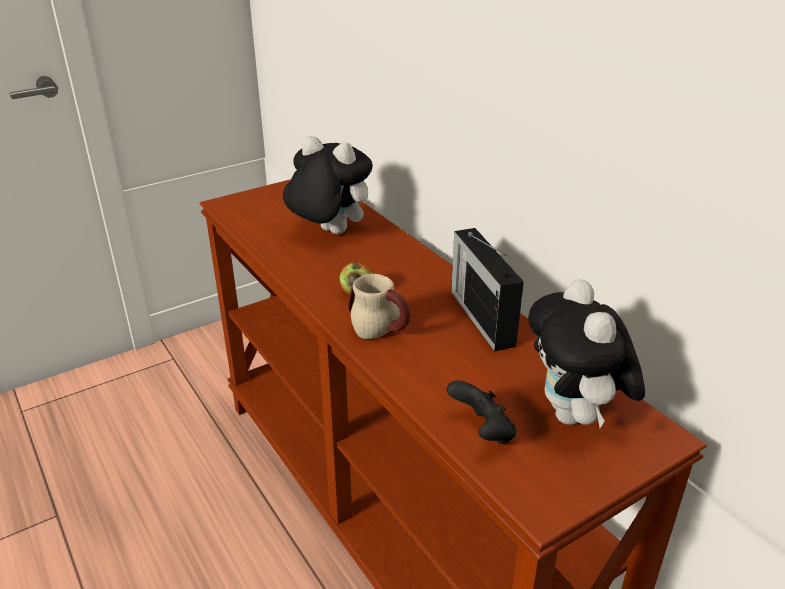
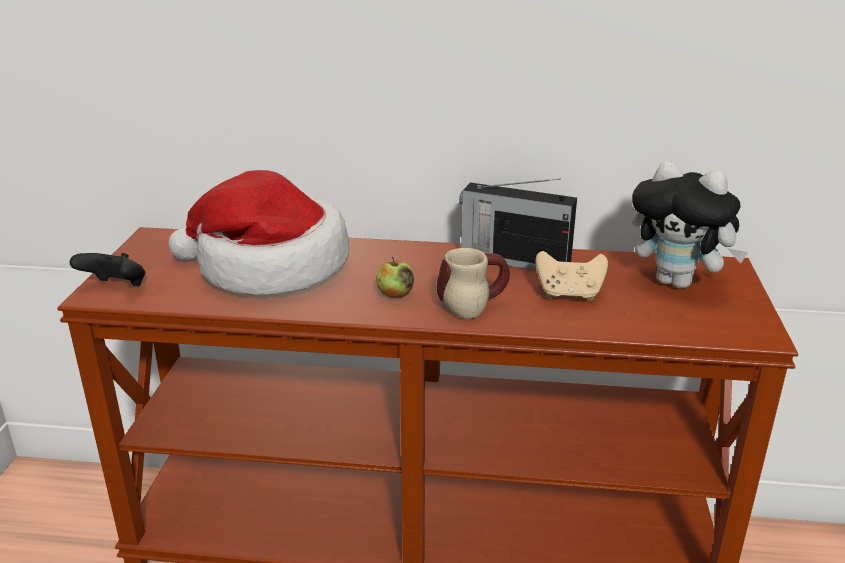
camera: 50 degrees left, 5 degrees down
plush toy [283,136,373,234] -> hat [169,170,350,295]
black game controller [447,380,517,445] -> black game controller moved to [69,253,145,286]
none -> beige game controller [535,251,608,301]

